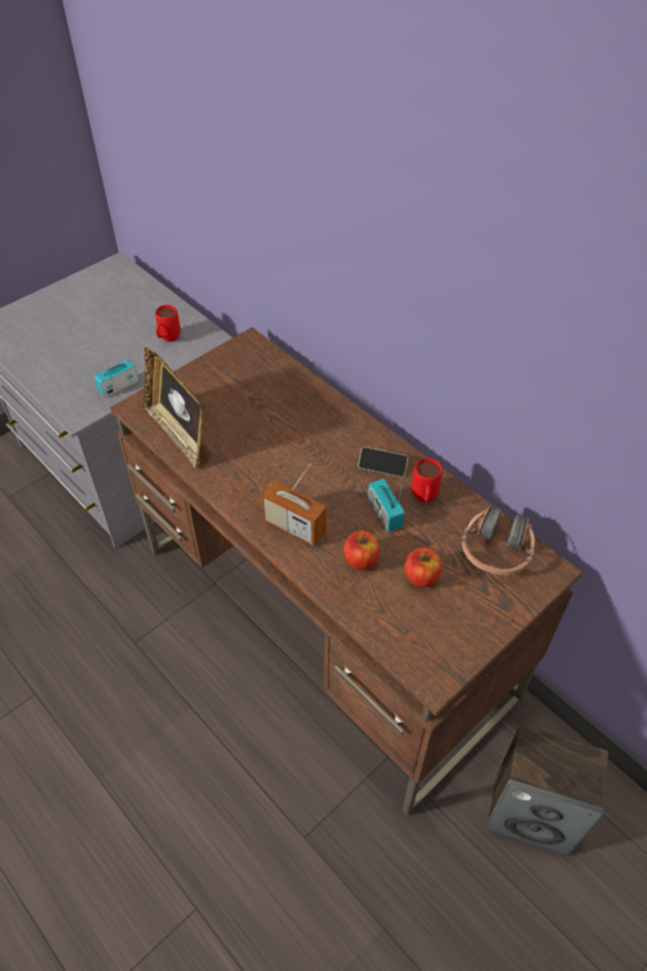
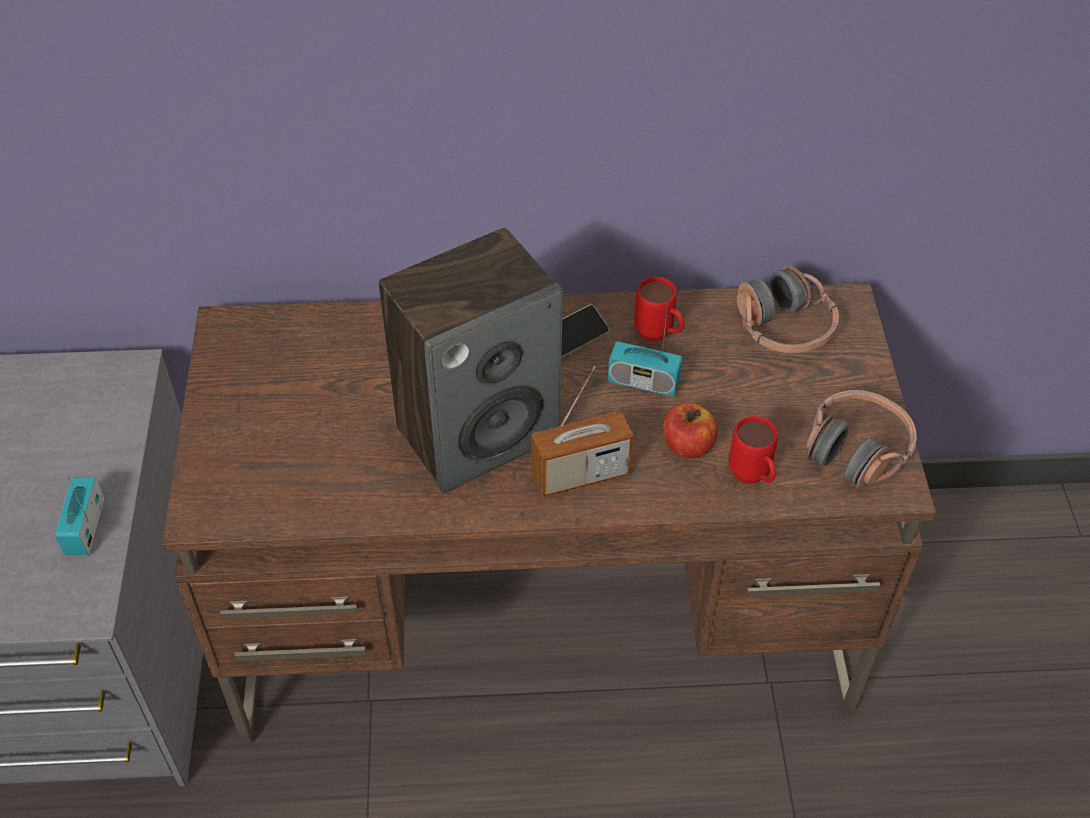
camera: 50 degrees left, 0 degrees up
picture frame [143,347,205,469] -> none
red mug [155,305,181,342] -> red mug moved to [729,416,778,484]
apple [405,547,441,588] -> none
speaker [486,725,608,856] -> speaker moved to [379,227,563,494]
none -> headphones [806,390,917,489]

